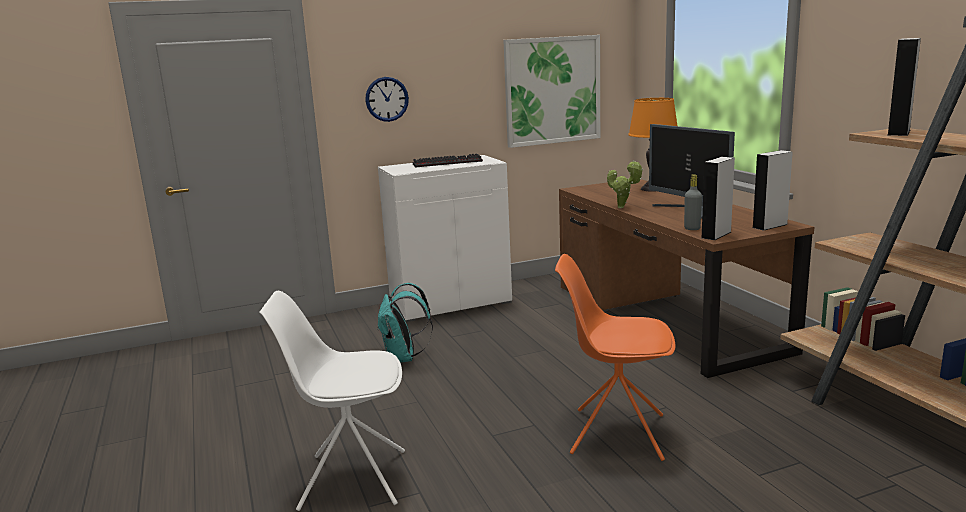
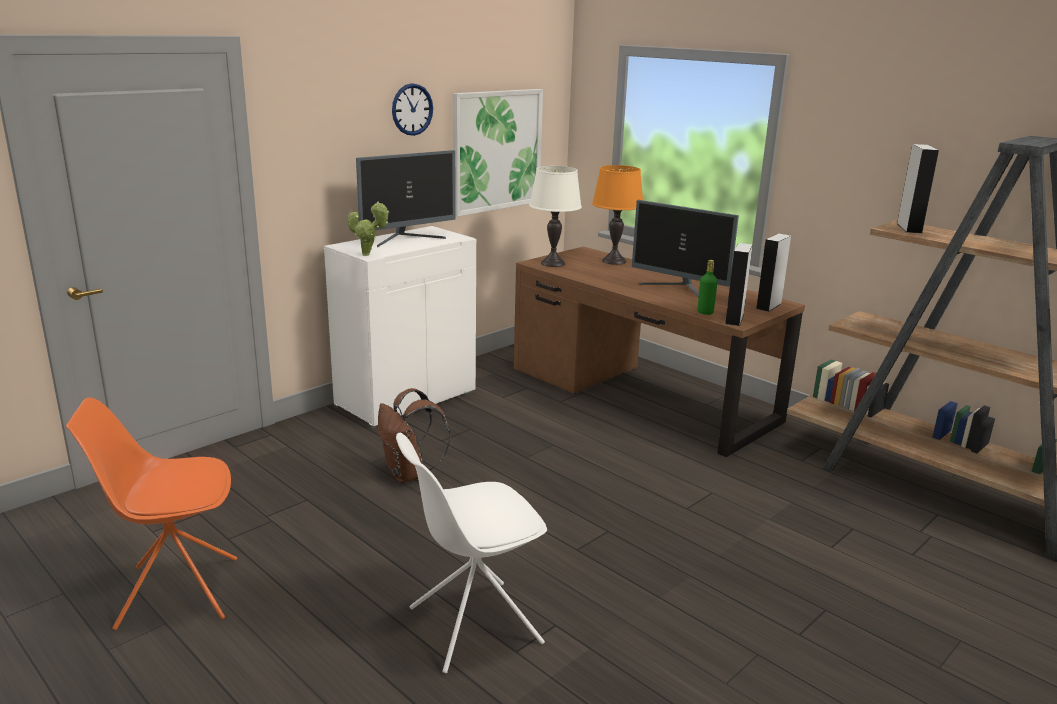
camera: 25 degrees left, 5 degrees up
wall clock [365,77,409,122] -> wall clock moved to [392,83,433,136]
turquoise backpack [377,283,433,362] -> brown backpack [378,388,450,483]
keyboard [413,154,483,167] -> monitor [356,150,456,247]
orange chair [555,254,675,461] -> orange chair moved to [66,397,237,630]
potted plant [607,160,643,208] -> potted plant moved to [348,201,389,256]
grey bottle [684,174,702,230] -> green bottle [698,260,718,315]
none -> white table lamp [529,166,582,267]

